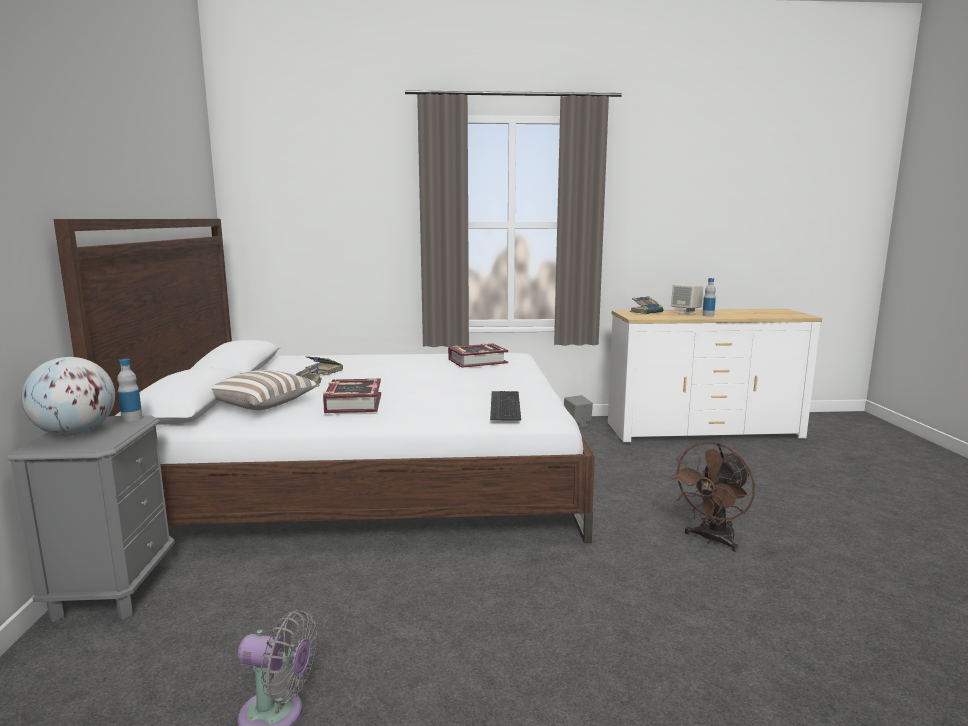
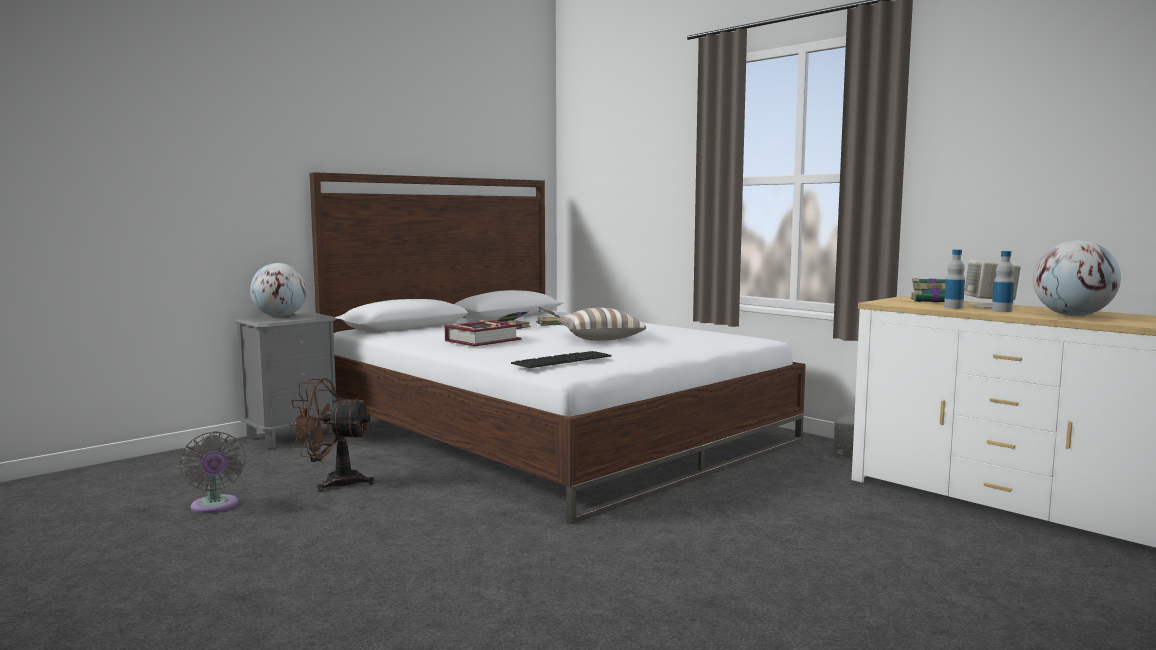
camera: 50 degrees right, 5 degrees down
bottle [117,359,142,422] -> bottle moved to [944,249,965,309]
pillow [211,370,317,410] -> pillow moved to [557,308,646,341]
book [448,344,508,368] -> none
brown fan [669,441,755,552] -> brown fan moved to [288,378,375,492]
none -> globe [1033,240,1121,316]

